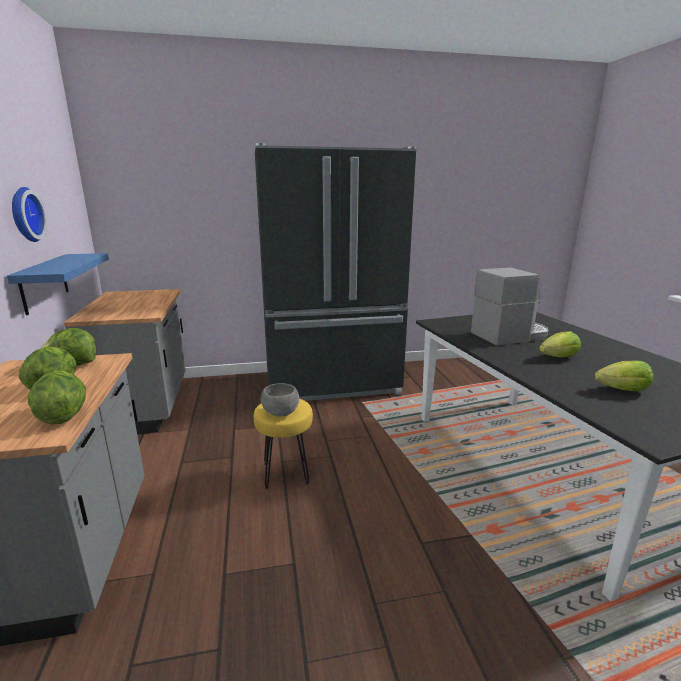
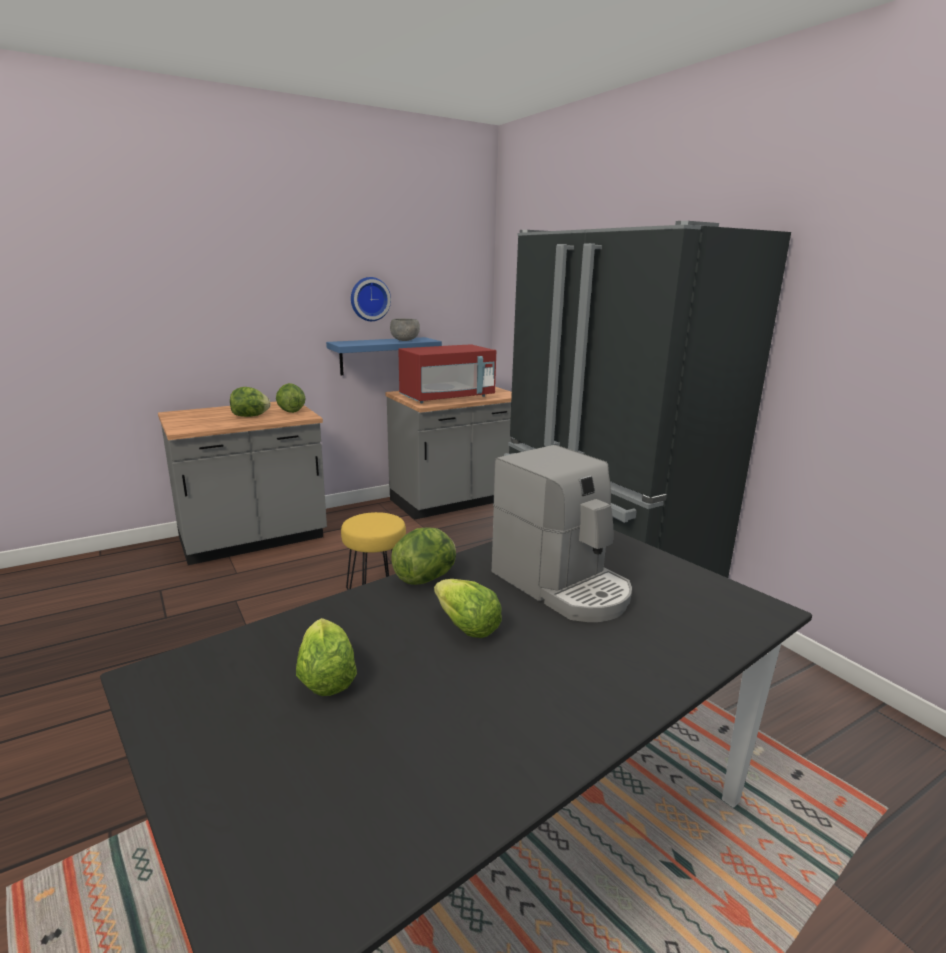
camera: 70 degrees right, 0 degrees up
lettuce [28,371,86,424] -> lettuce moved to [391,527,456,585]
grey bowl [261,383,299,416] -> grey bowl moved to [390,318,420,341]
none -> red microwave [398,344,496,403]

